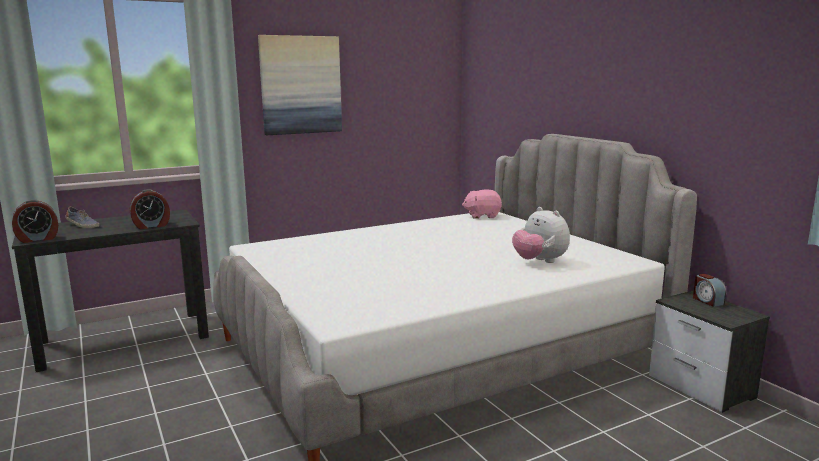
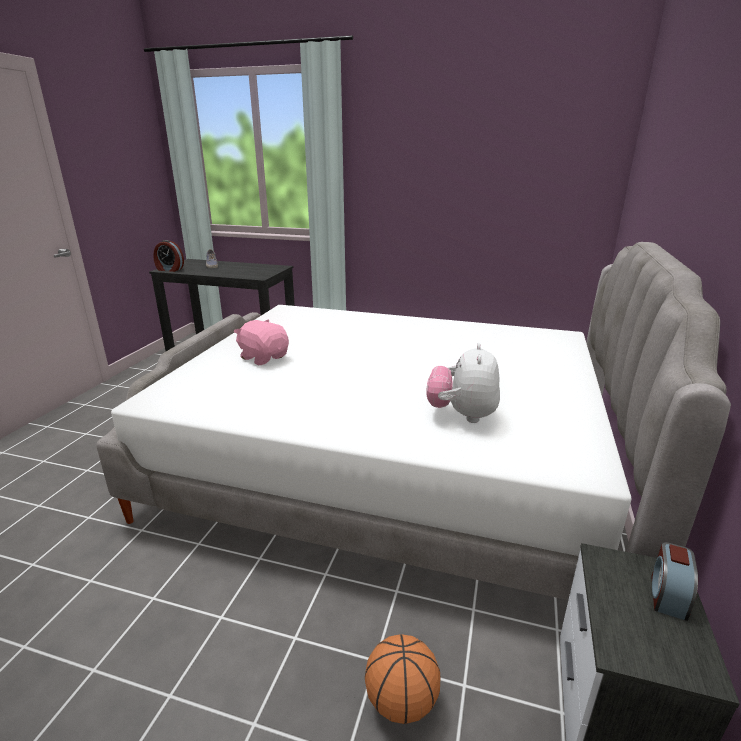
camera: 45 degrees right, 10 degrees up
alarm clock [130,189,170,229] -> none
picture [258,35,342,135] -> none
pink plush toy [462,190,502,219] -> pink plush toy moved to [234,319,289,366]
none -> basketball [365,634,441,724]

